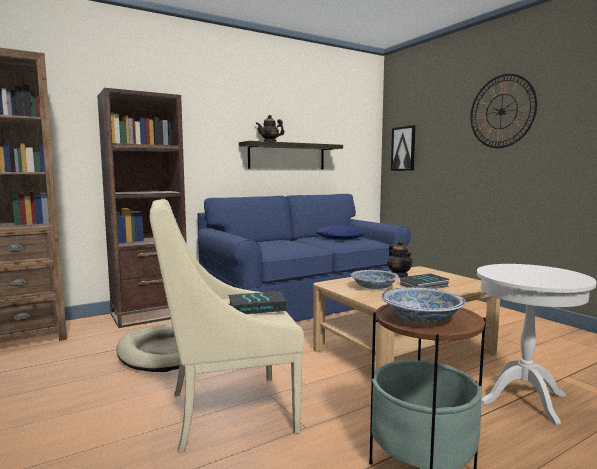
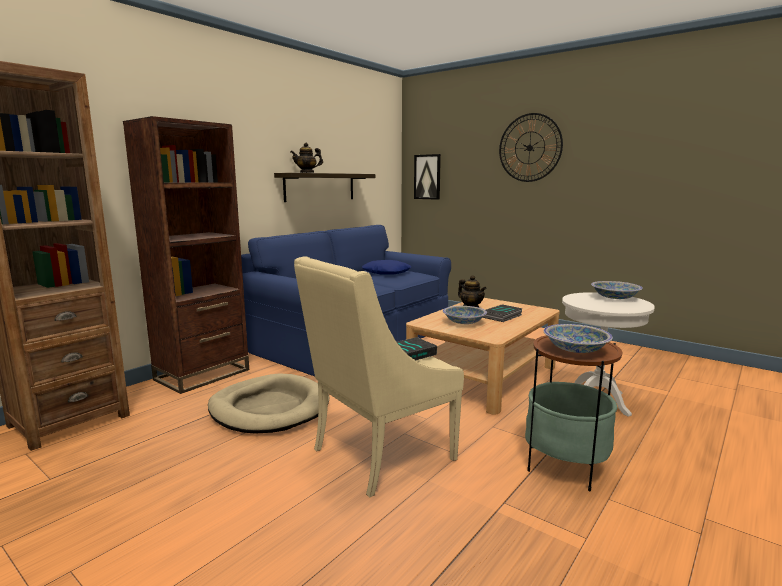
camera: 20 degrees left, 5 degrees up
none -> bowl [591,281,643,299]

